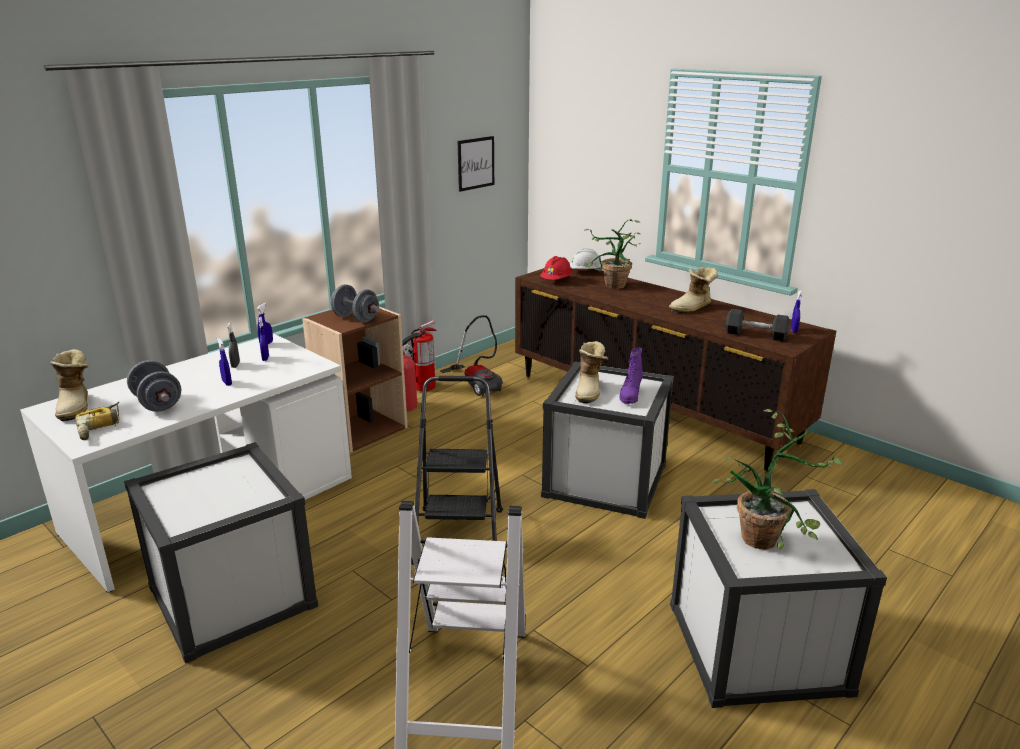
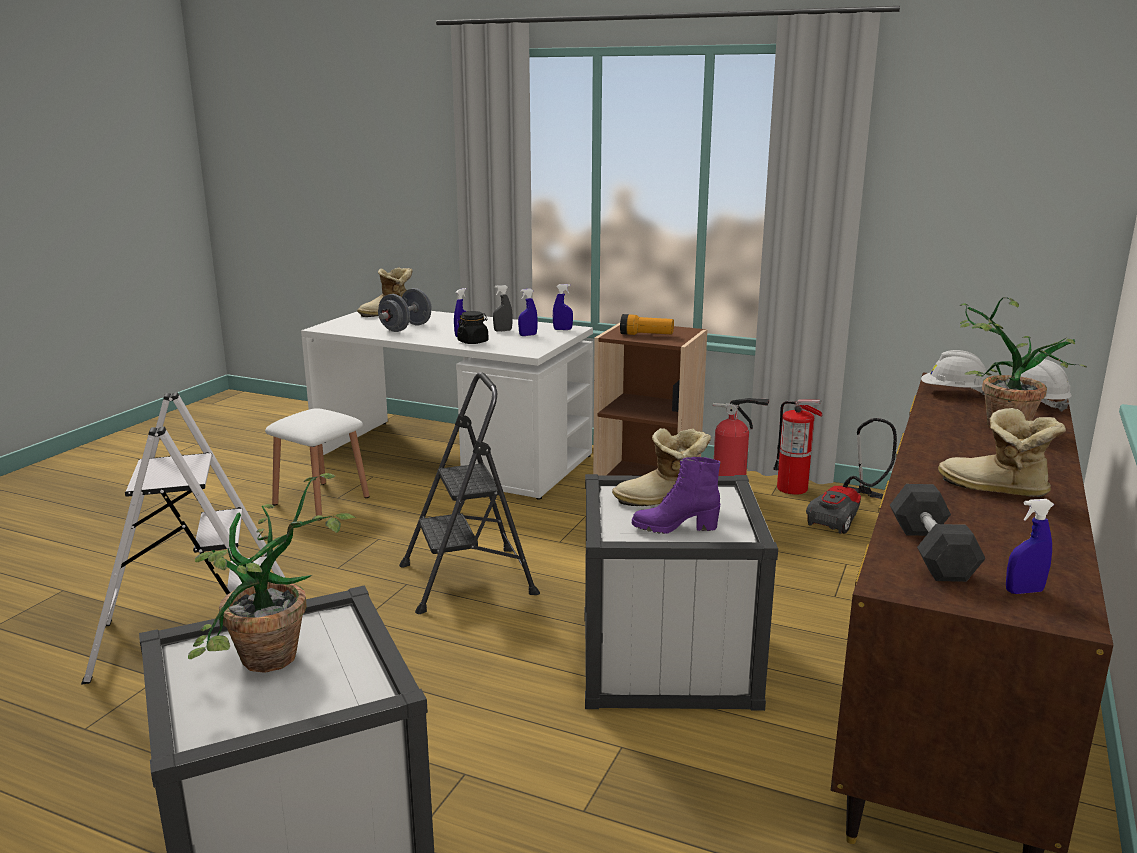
camera: 70 degrees right, 5 degrees down
power drill [75,402,119,440] -> none
white storage box [124,442,318,664] -> white stool [265,408,369,521]
grey dumbbell [331,284,379,322] -> flashlight [620,314,674,335]
picture [458,136,494,192] -> none
red hard hat [540,256,572,280] -> white hard hat [921,350,987,395]
none -> black jar [457,311,488,344]

